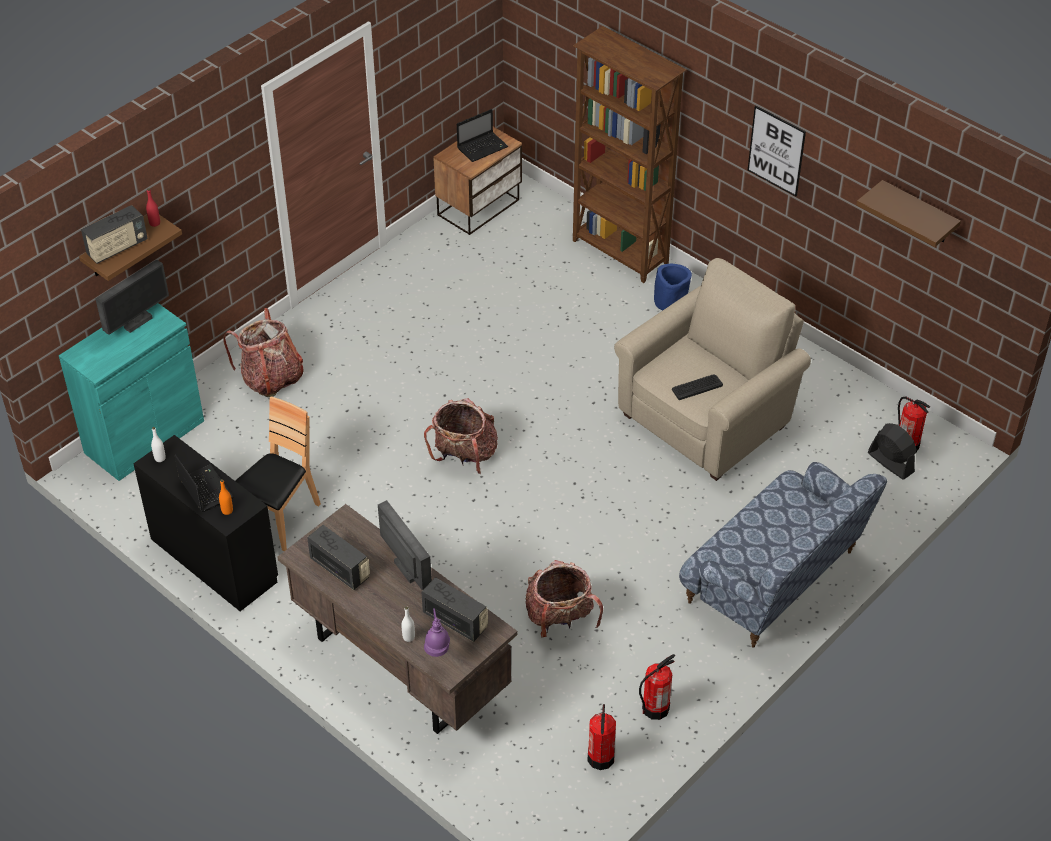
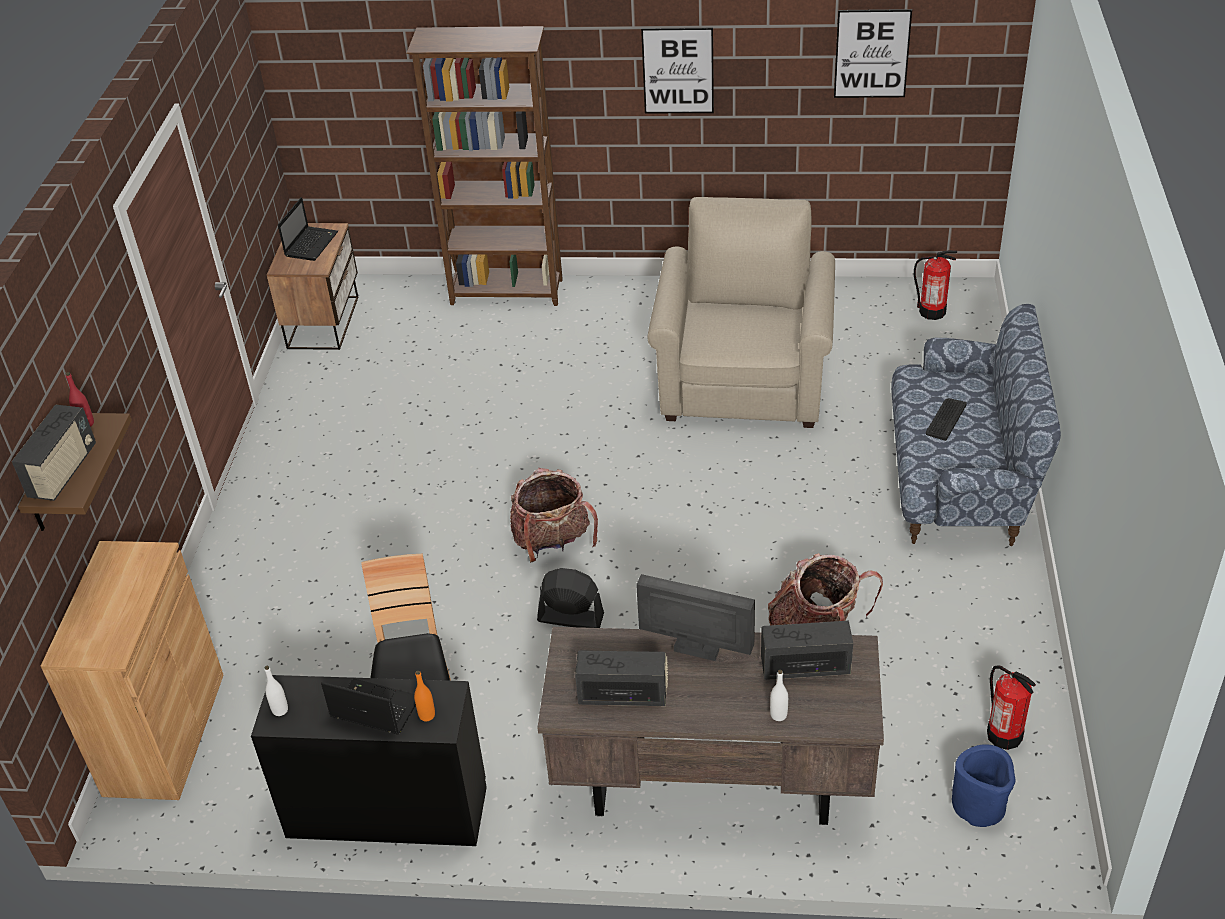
camera: 35 degrees left, 5 degrees down
turquoise cabinet [59,303,204,481] -> brown cabinet [41,541,223,800]
monitor [95,259,169,335] -> none
backpack [223,308,303,397] -> none
purple table lamp [424,608,450,657] -> none
fire extinguisher [639,654,675,720] -> none
blue planter [654,264,692,310] -> blue planter moved to [952,744,1015,827]
keyboard [672,374,723,400] -> keyboard moved to [926,398,967,441]
brown shelf [856,180,961,247] -> picture [834,9,912,98]
black fan [868,423,916,480] -> black fan moved to [537,568,604,628]

